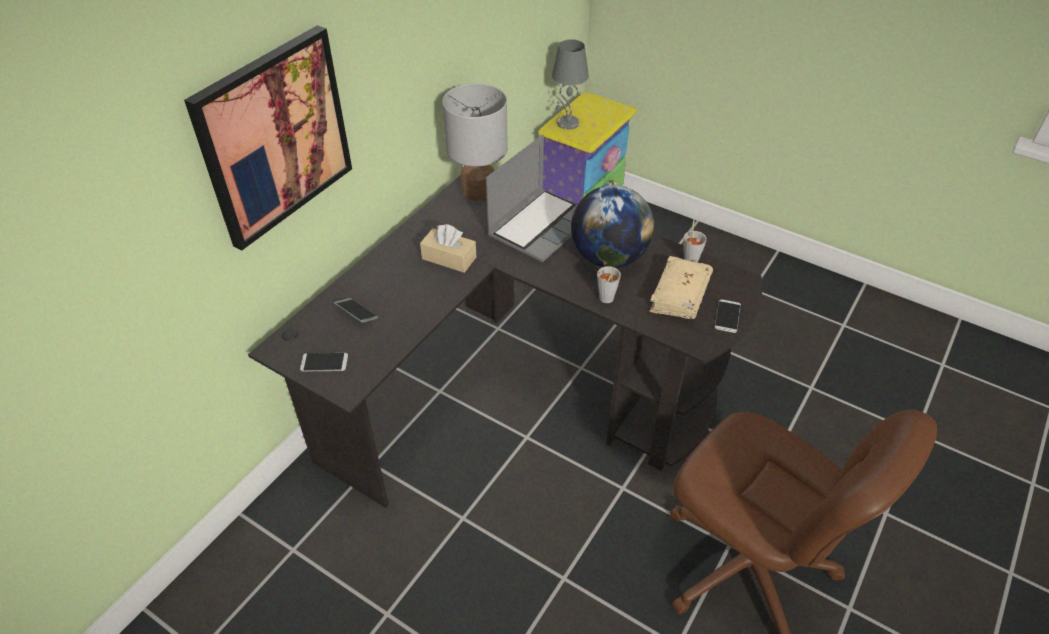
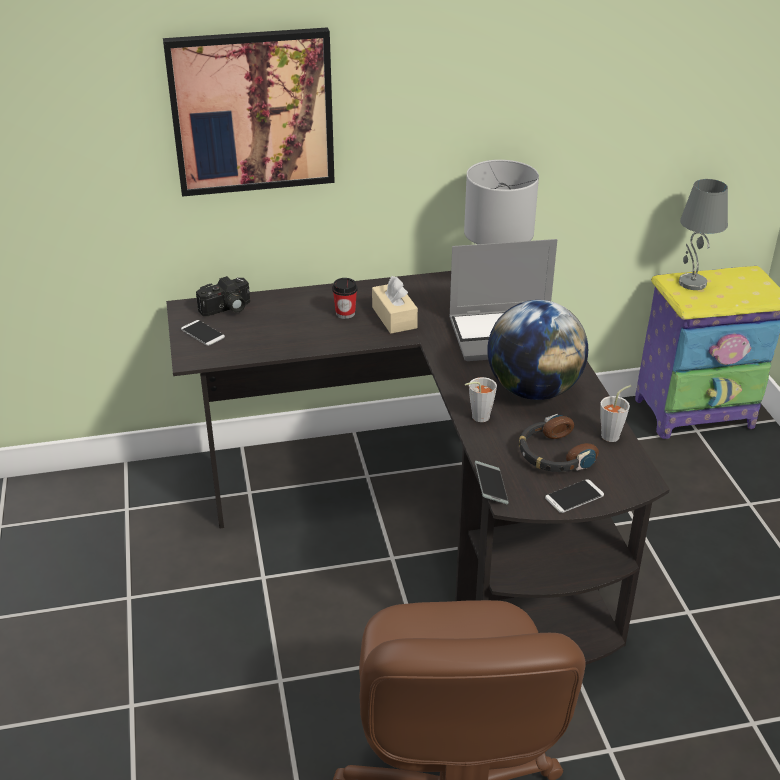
camera: 45 degrees right, 10 degrees down
phone [334,298,378,323] -> phone moved to [475,461,509,504]
beige book [650,256,713,319] -> headphones [519,414,599,472]
none -> camera [196,276,250,316]
none -> cup [332,278,358,319]

